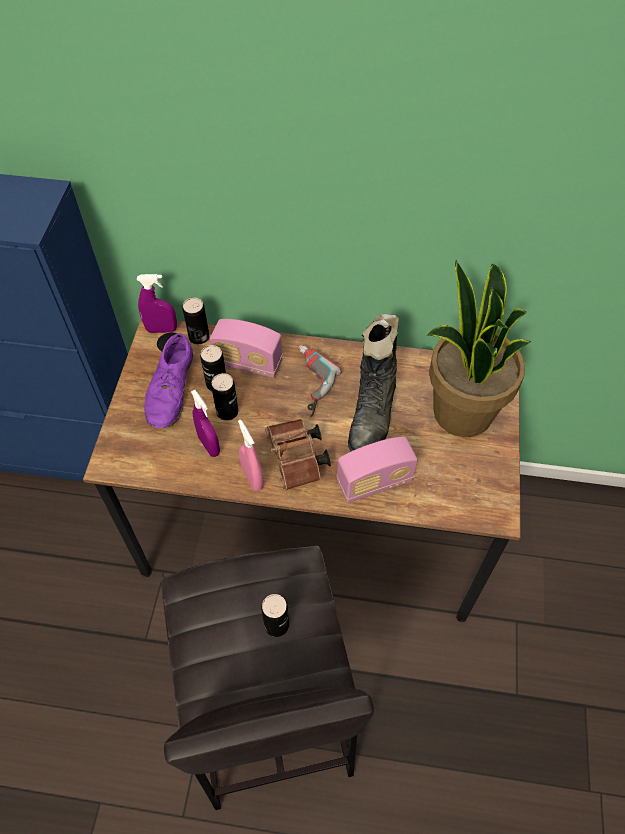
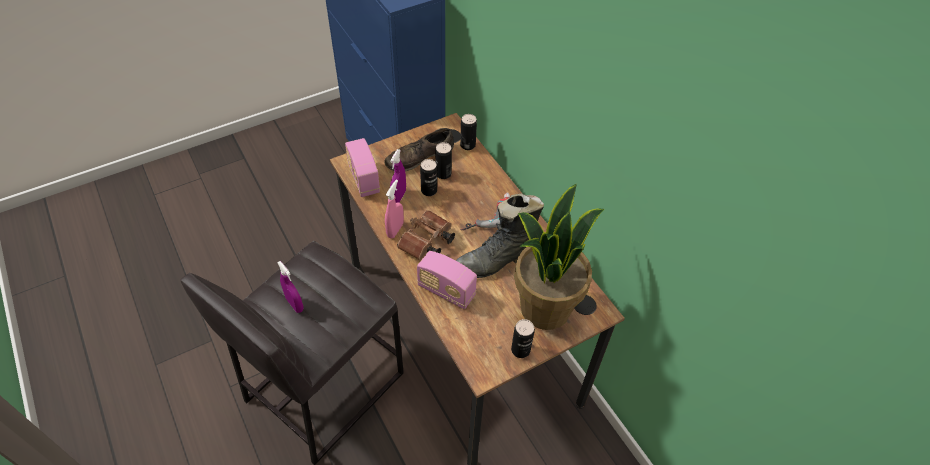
camera: 50 degrees right, 5 degrees down
purple spray bottle [137,274,177,333] -> purple spray bottle moved to [277,261,304,313]
purple shoe [144,333,193,428] -> brown shoe [384,128,454,172]
radio [210,319,283,378] -> radio moved to [345,138,380,197]
can [261,594,289,637] -> can moved to [511,319,535,358]

